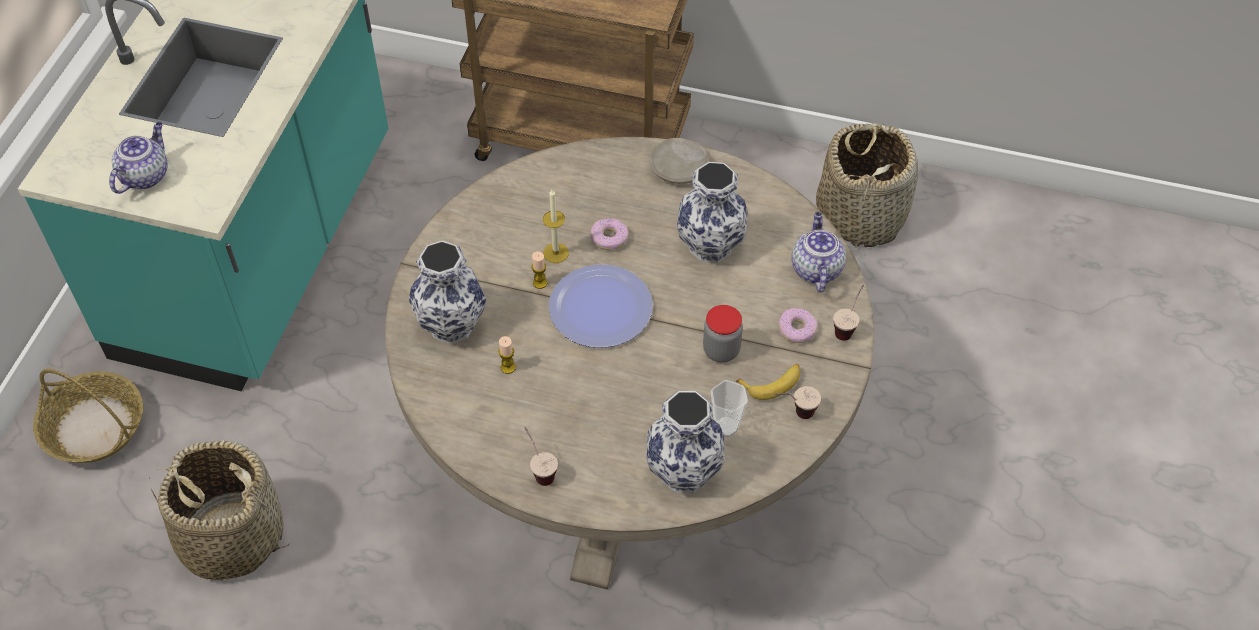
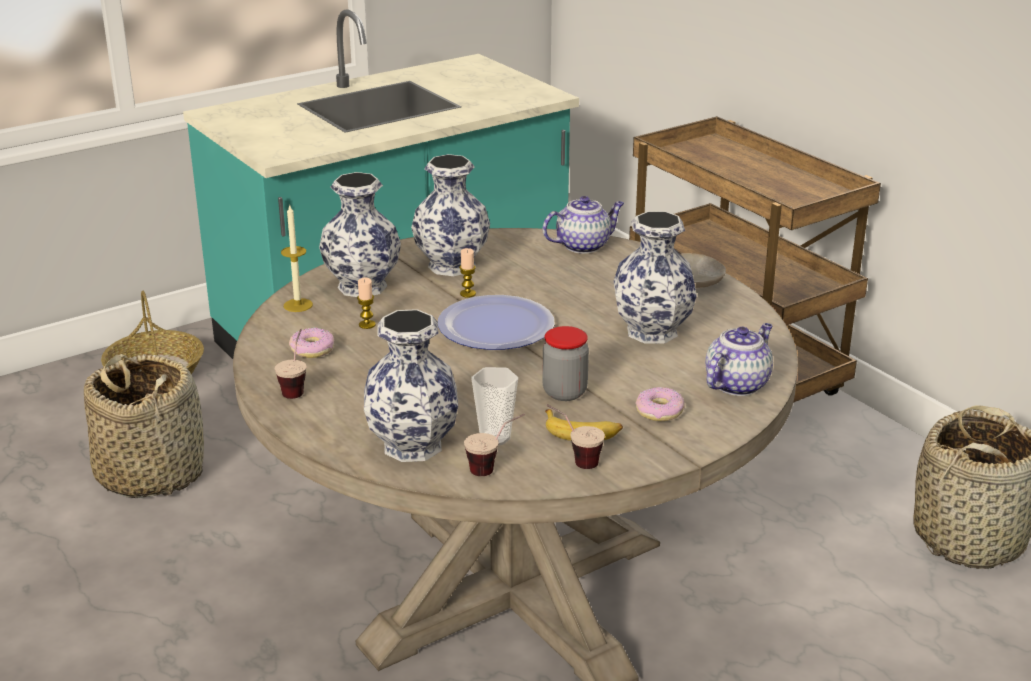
camera: 40 degrees right, 25 degrees down
teapot [109,122,167,194] -> teapot moved to [542,196,624,254]
candle [543,189,569,263] -> candle moved to [281,204,313,312]
donut [590,218,629,250] -> donut moved to [289,328,334,358]
cup [833,285,864,341] -> cup moved to [464,414,525,476]
none -> vase [411,154,490,276]

